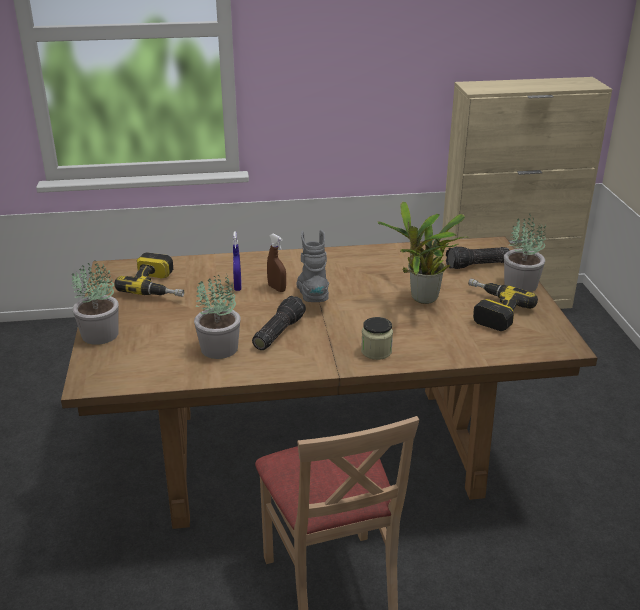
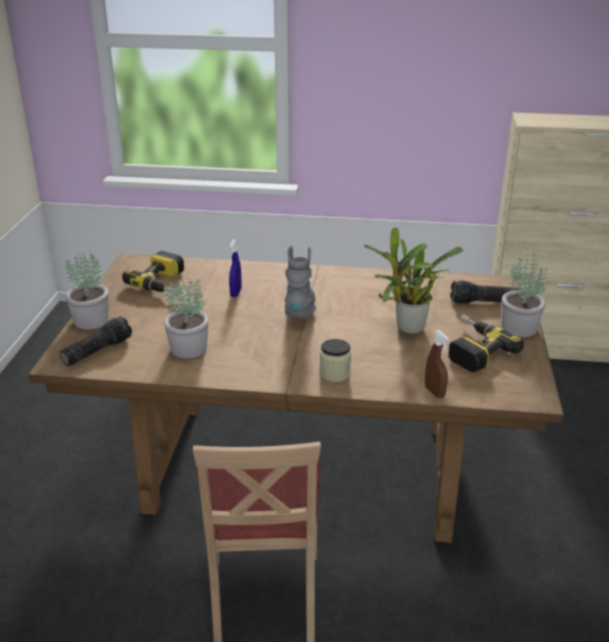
camera: 15 degrees right, 0 degrees up
flashlight [252,296,306,350] -> flashlight moved to [59,316,132,366]
brown spray bottle [267,234,286,292] -> brown spray bottle moved to [425,330,449,398]

